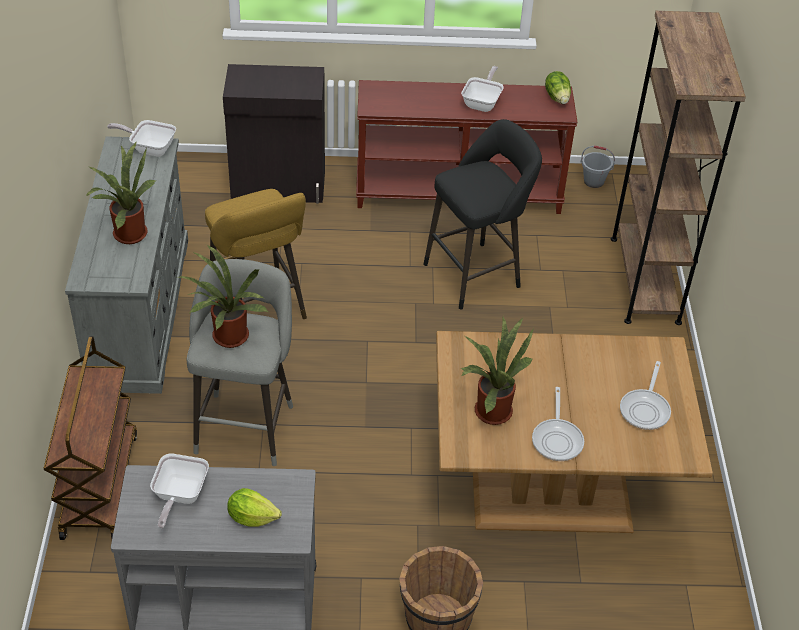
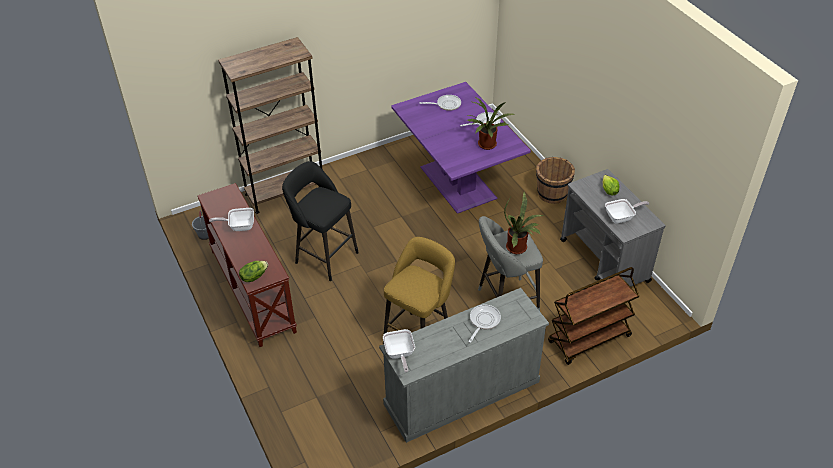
camera: 115 degrees left, 0 degrees up
potted plant [86,141,156,244] -> frying pan [468,305,501,343]
black cabinet [223,64,325,204] -> none
brown dining table [436,331,713,533] -> purple dining table [391,82,531,214]
lettuce [545,71,571,104] -> lettuce moved to [239,261,268,282]

